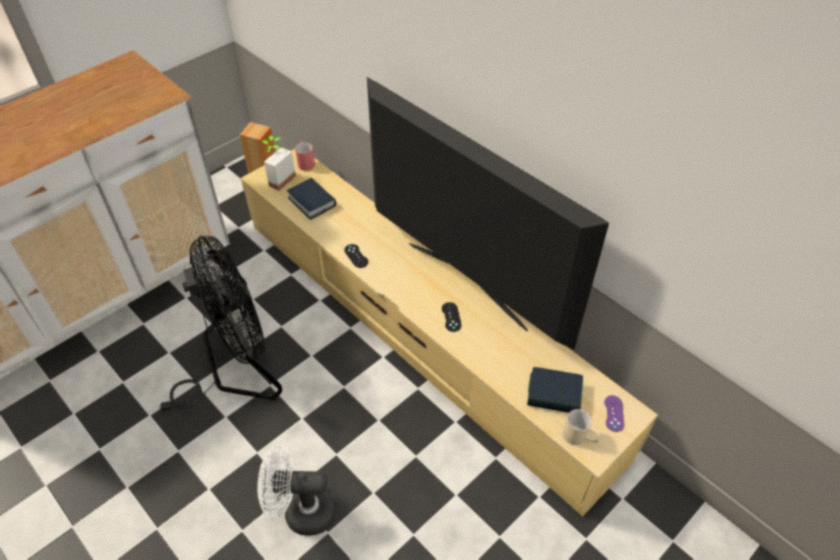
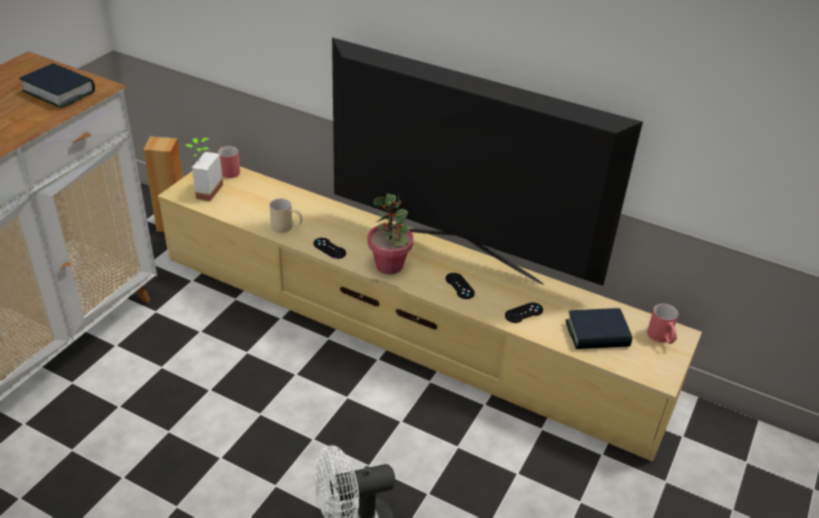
camera: 20 degrees left, 10 degrees down
black fan [159,235,282,411] -> none
book [287,178,336,220] -> book moved to [19,63,95,108]
beige mug [563,409,601,445] -> beige mug moved to [269,198,303,233]
purple game controller [604,395,624,432] -> red mug [647,304,678,344]
none -> potted plant [367,193,414,274]
none -> black game controller [505,302,543,323]

